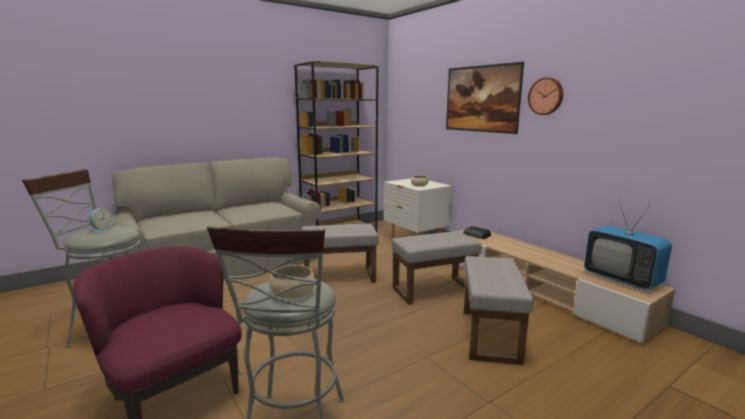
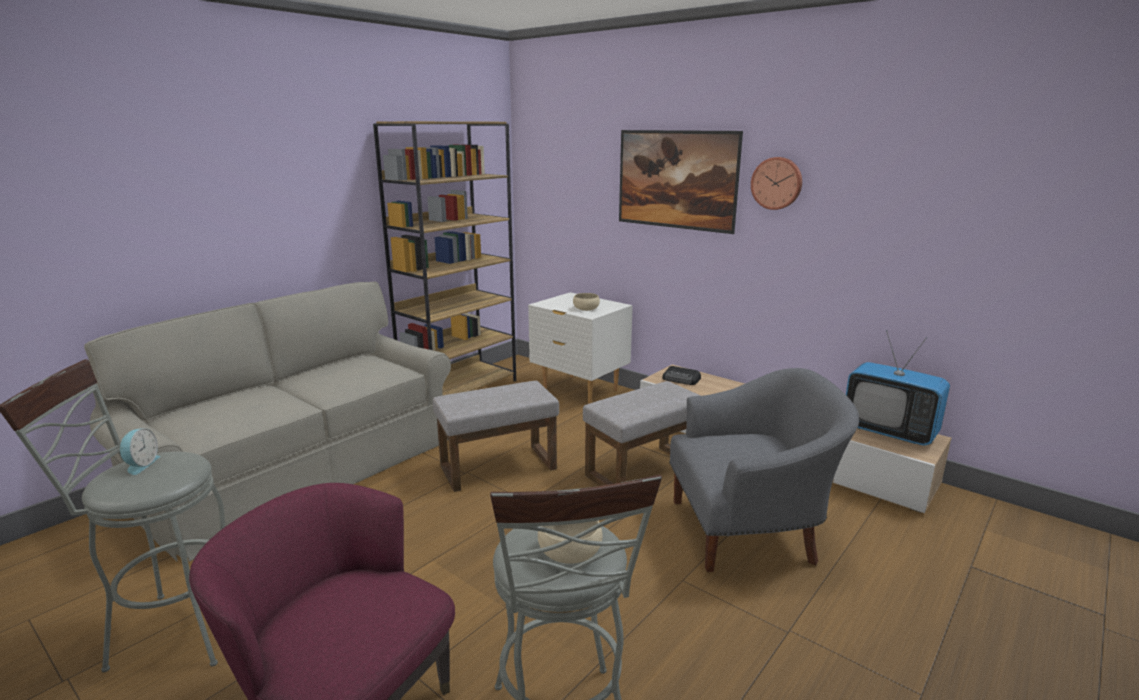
camera: 15 degrees left, 5 degrees up
grey ottoman [464,256,534,365] -> grey armchair [669,368,859,572]

